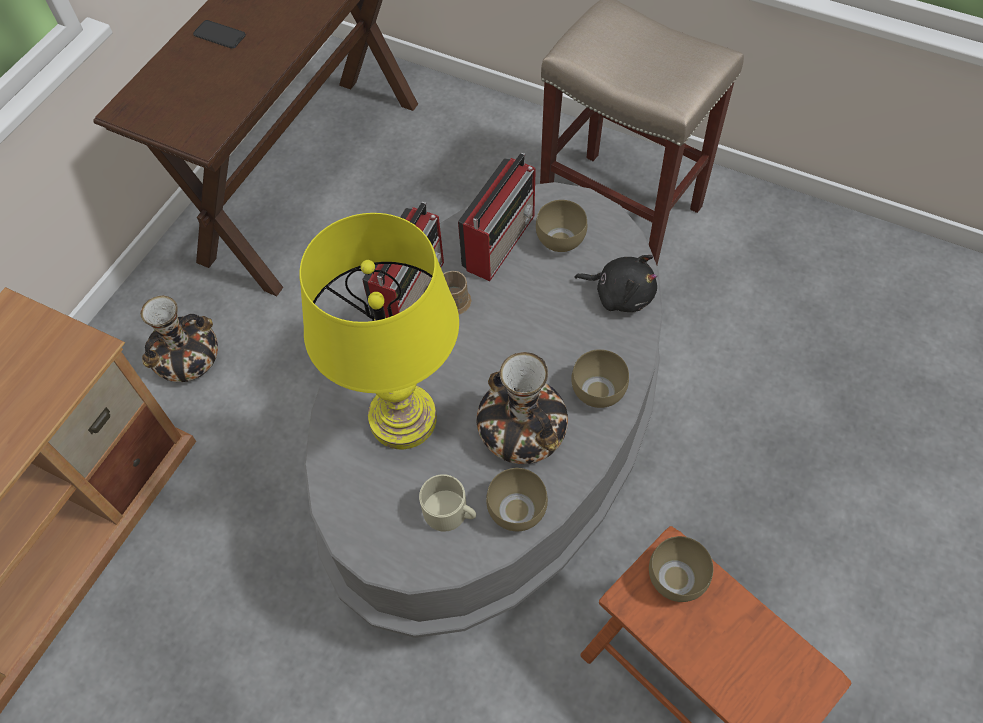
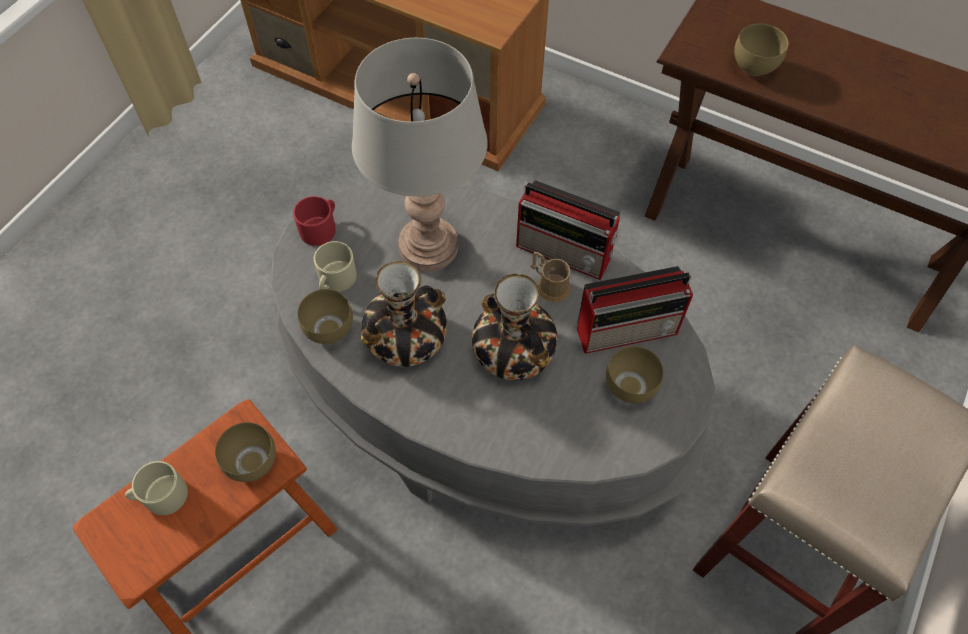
camera: 90 degrees right, 0 degrees up
vase [140,296,218,382] -> vase moved to [472,274,558,380]
phone [193,20,246,49] -> none
yellow table lamp [299,213,459,449] -> grey table lamp [352,38,488,272]
radio [458,153,536,281] -> radio turned 45 degrees counterclockwise [577,266,693,354]
brown bowl [571,349,629,408] -> brown bowl moved to [734,24,788,76]
black plush toy [574,255,657,312] -> none
none -> beige mug [125,461,188,515]
none -> red mug [293,196,336,246]

